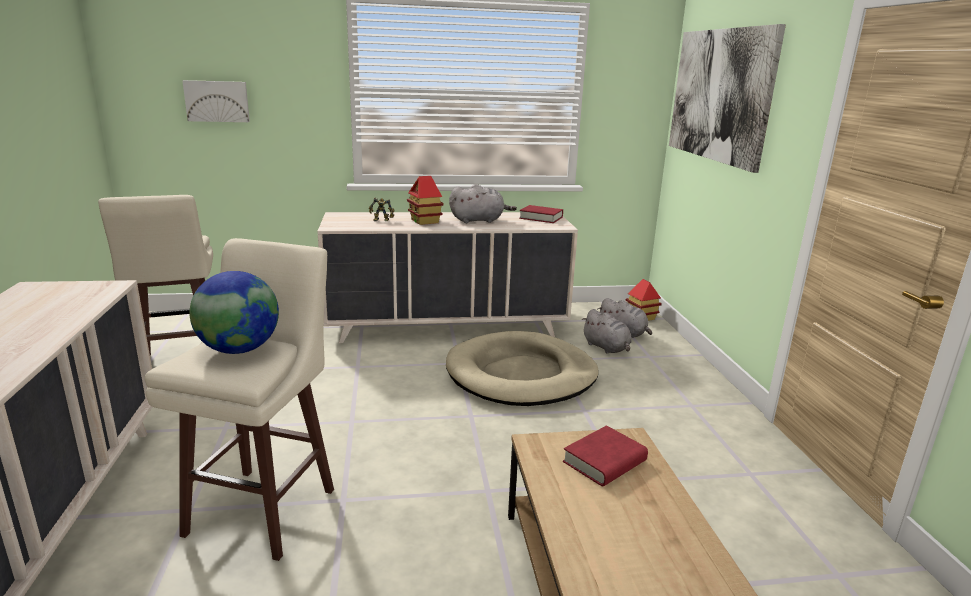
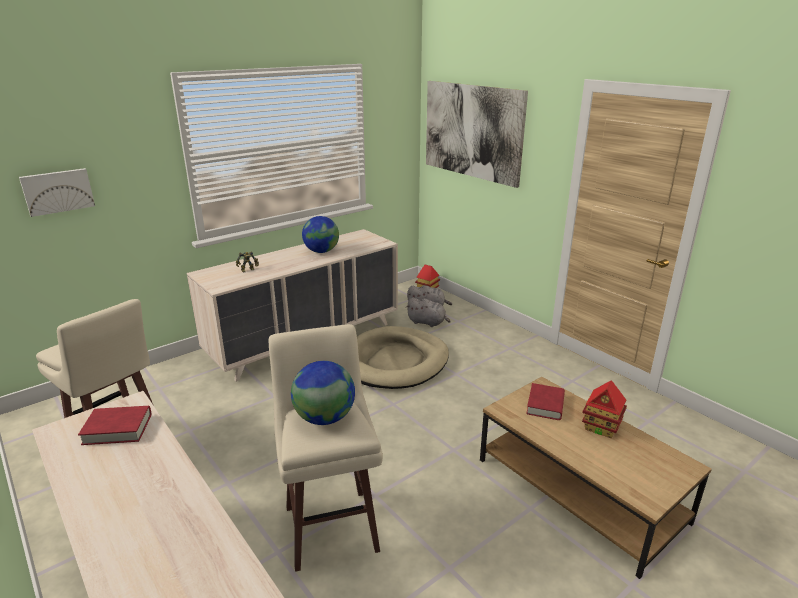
camera: 30 degrees left, 5 degrees up
toy house [407,176,444,225] -> toy house moved to [582,380,627,438]
grey plush toy [449,184,517,223] -> globe [302,216,339,253]
red book [519,205,563,223] -> red book moved to [78,406,151,445]

